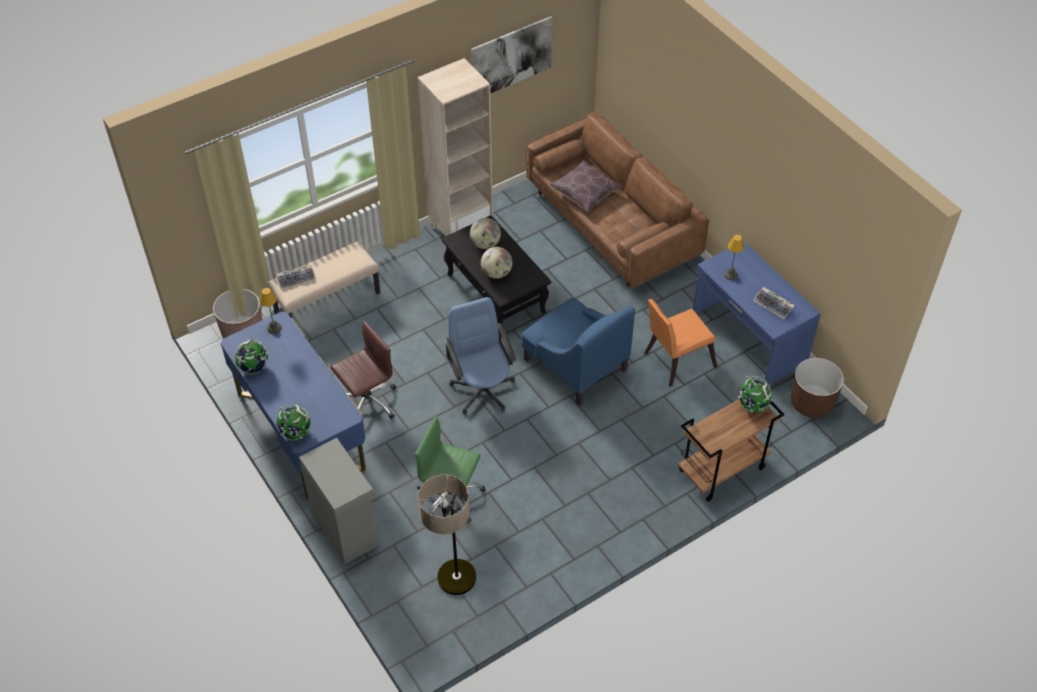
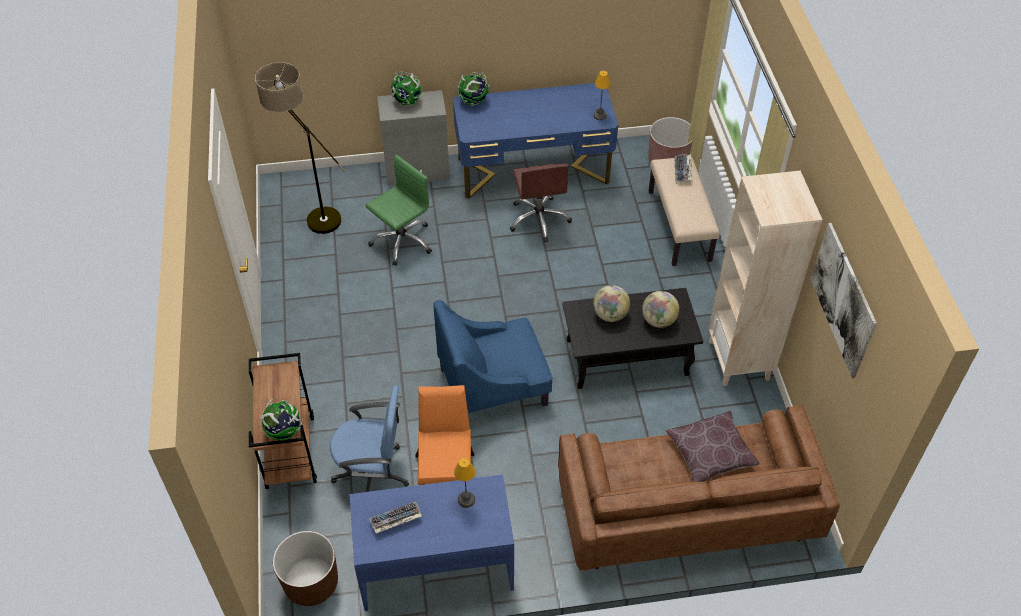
camera: 115 degrees right, 0 degrees up
globe [235,339,268,375] -> globe moved to [391,72,422,106]
blue office chair [444,297,516,414] -> blue office chair moved to [330,385,409,492]

